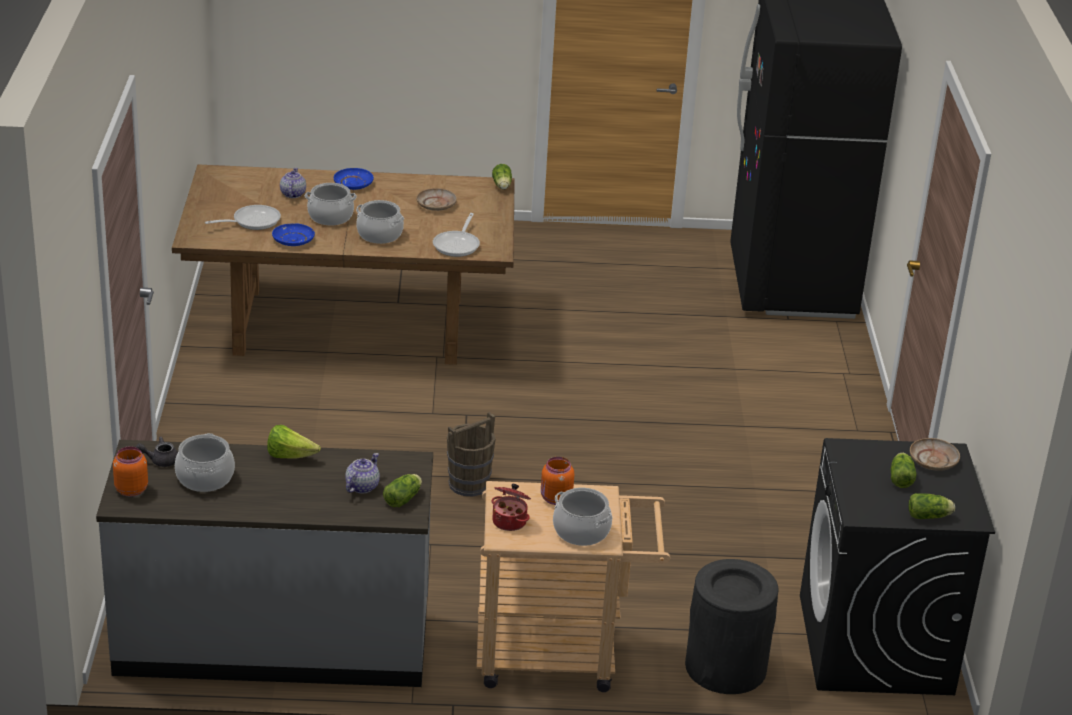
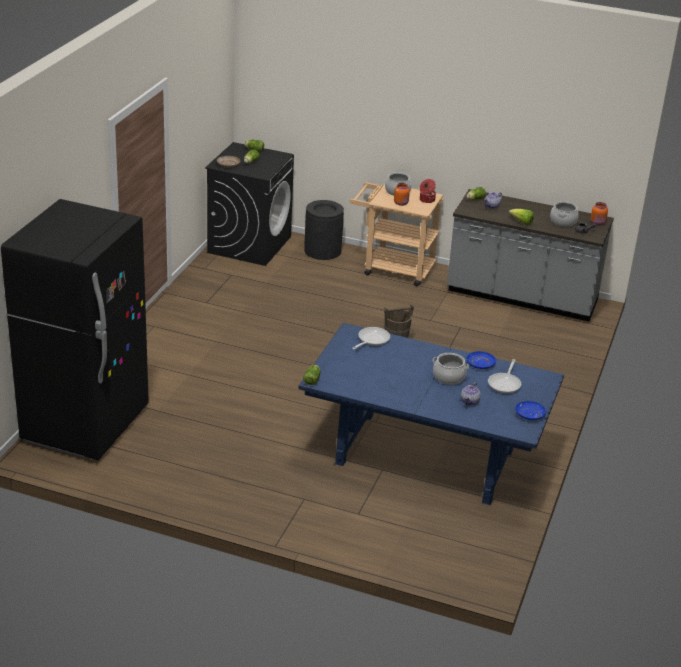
camera: 160 degrees left, 0 degrees up
brown dining table [172,164,515,365] -> blue dining table [298,323,564,505]
frying pan [205,205,281,230] -> frying pan turned 60 degrees counterclockwise [488,359,521,394]
blue plate [334,168,374,190] -> blue plate moved to [515,401,546,420]
cooking pot [356,200,404,244] -> none
beige plate [416,188,457,211] -> none

